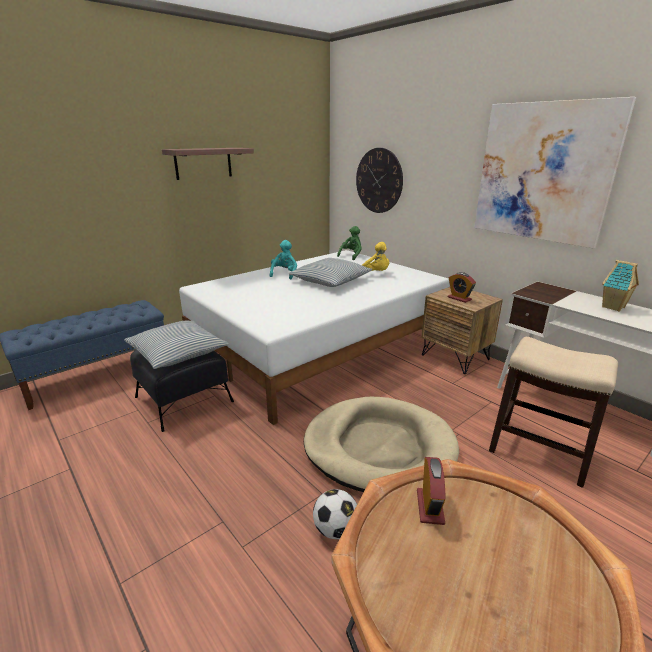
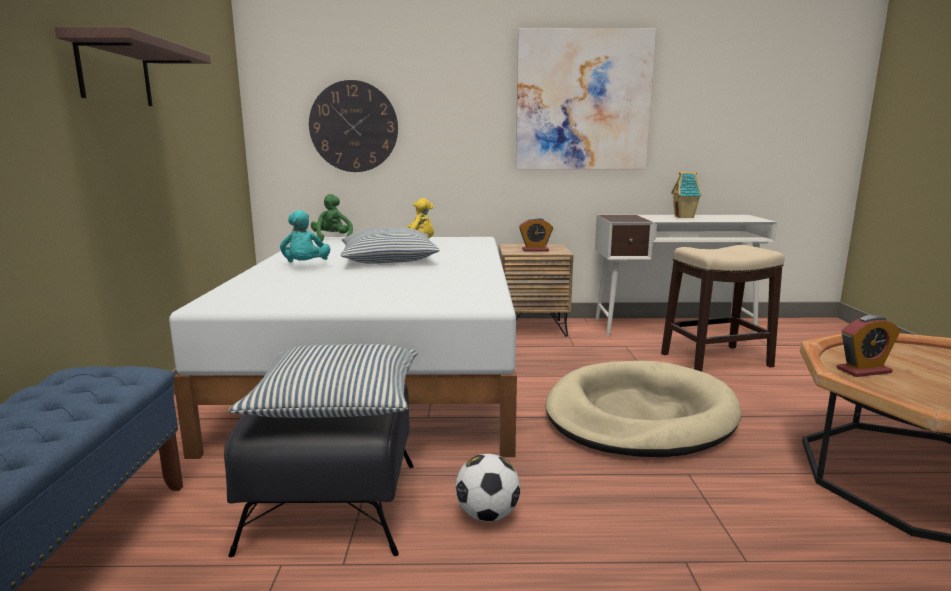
camera: 50 degrees left, 10 degrees down
turquoise plush toy [270,240,297,279] -> turquoise plush toy turned 150 degrees counterclockwise [280,210,330,263]
football [313,489,357,539] -> football moved to [456,454,520,522]
alarm clock [417,457,446,525] -> alarm clock turned 120 degrees clockwise [837,315,900,377]

